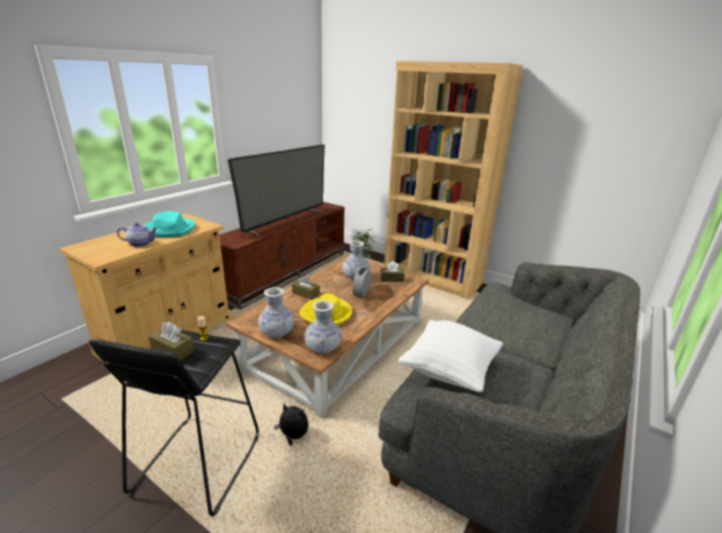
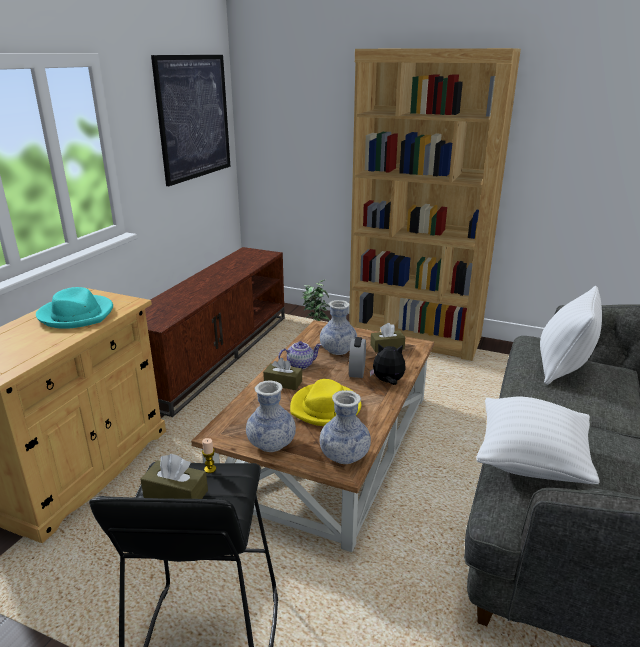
camera: 10 degrees left, 0 degrees up
teapot [117,223,158,247] -> teapot moved to [278,341,322,369]
television [228,144,325,237] -> none
plush toy [274,404,309,446] -> plush toy moved to [369,343,406,385]
none -> picture [151,55,230,186]
none -> white pillow [540,286,602,385]

